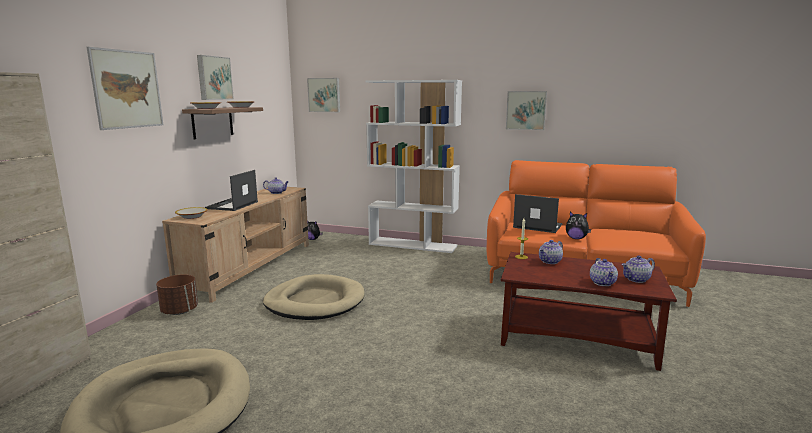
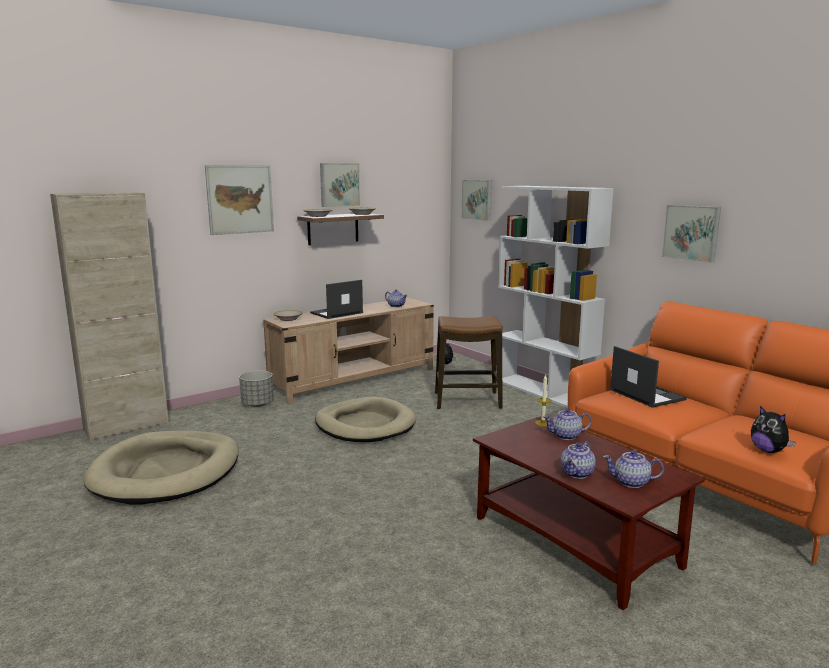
camera: 35 degrees right, 0 degrees up
brown planter [156,274,198,315] -> grey planter [239,371,274,407]
plush toy [566,212,591,239] -> plush toy moved to [751,406,796,453]
none -> stool [435,316,503,409]

